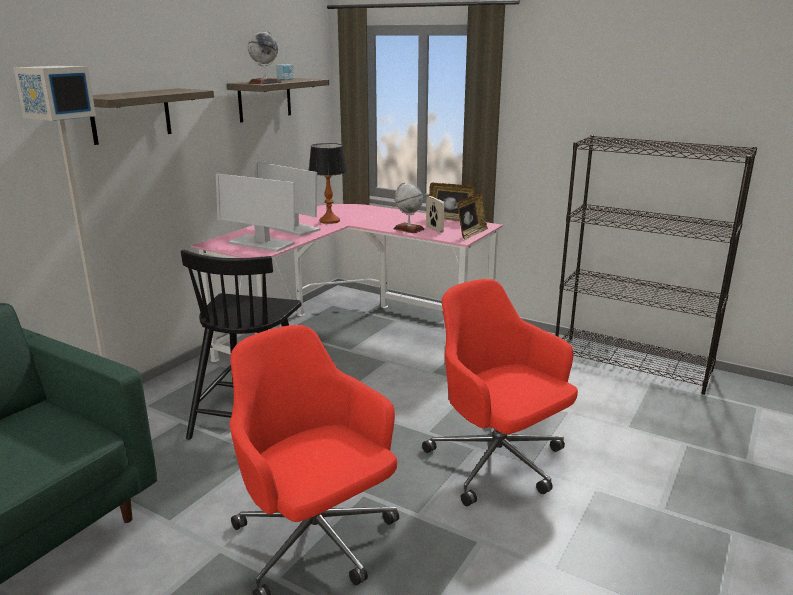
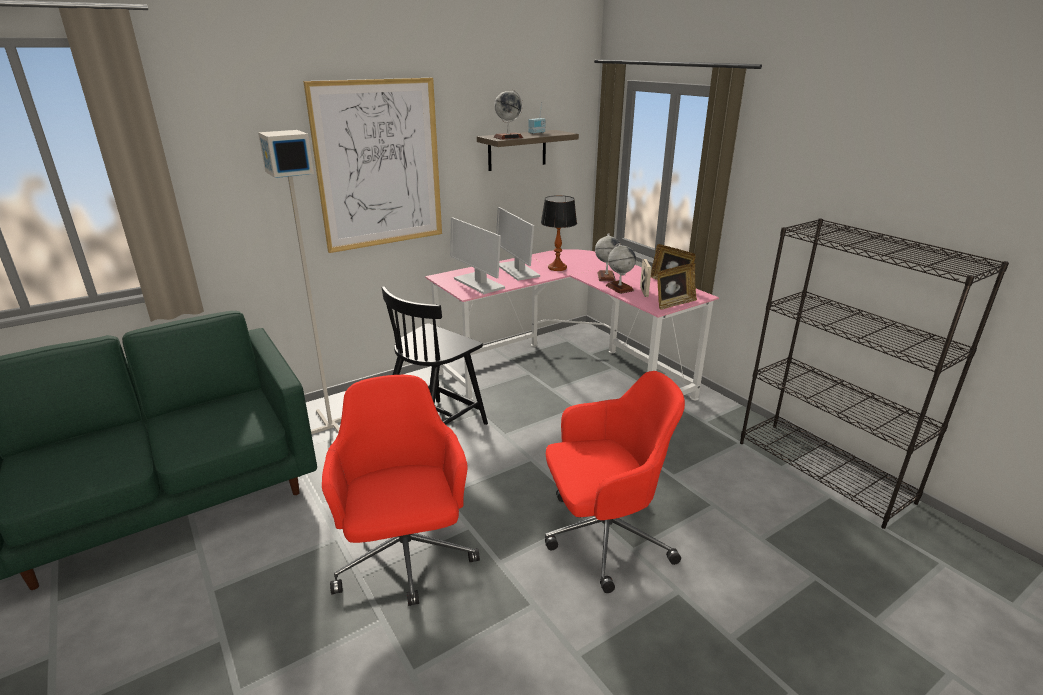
camera: 25 degrees right, 5 degrees up
shelf [90,88,214,145] -> picture [303,78,442,253]
red office chair [422,279,578,506] -> red office chair turned 90 degrees clockwise [545,371,685,593]
none -> globe [595,234,621,281]

